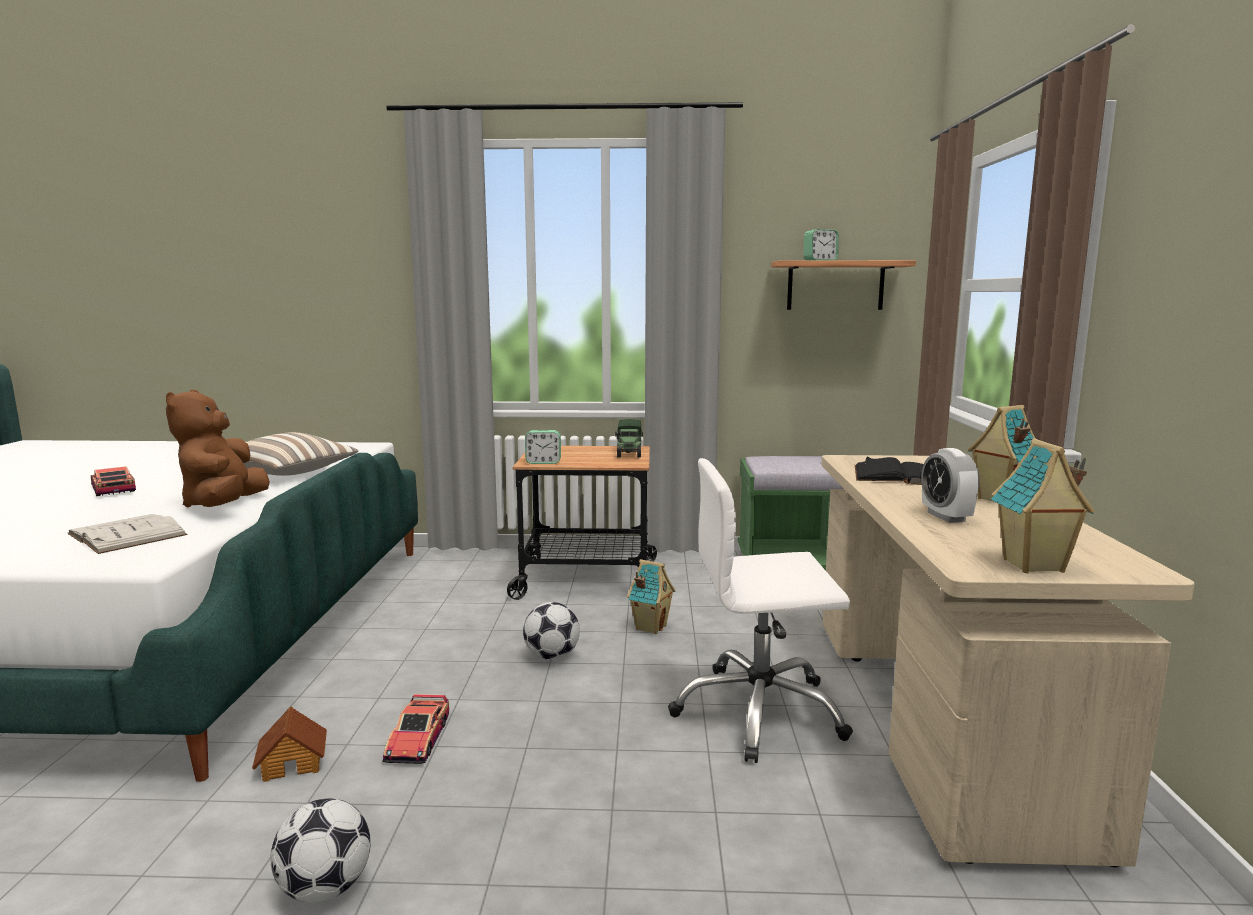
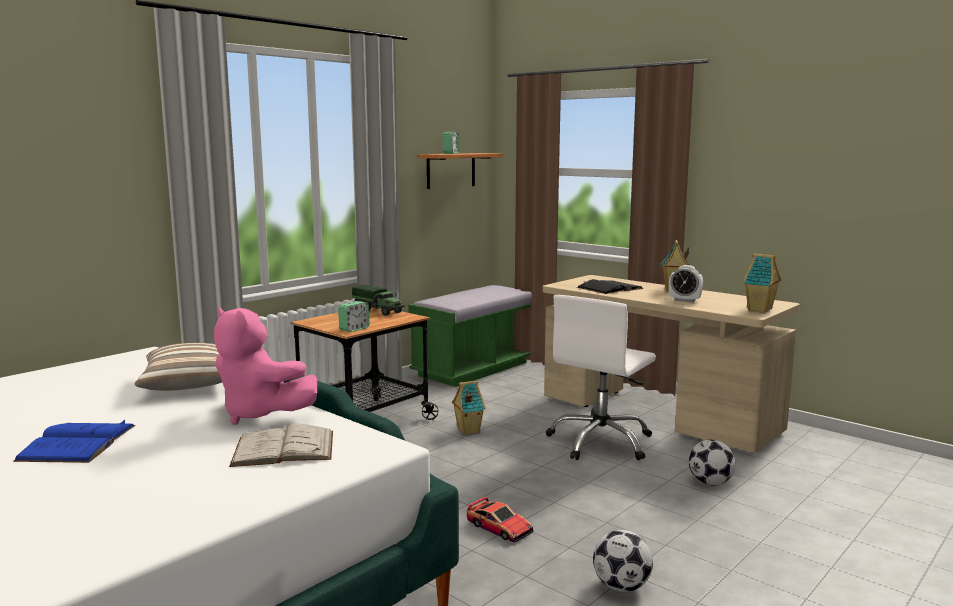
camera: 50 degrees left, 0 degrees up
toy car [91,466,136,496] -> blue book [13,420,135,463]
brown plush toy [166,390,270,508] -> pink plush toy [214,308,317,425]
toy house [252,706,327,782] -> none
football [523,602,580,660] -> football moved to [689,439,736,485]

